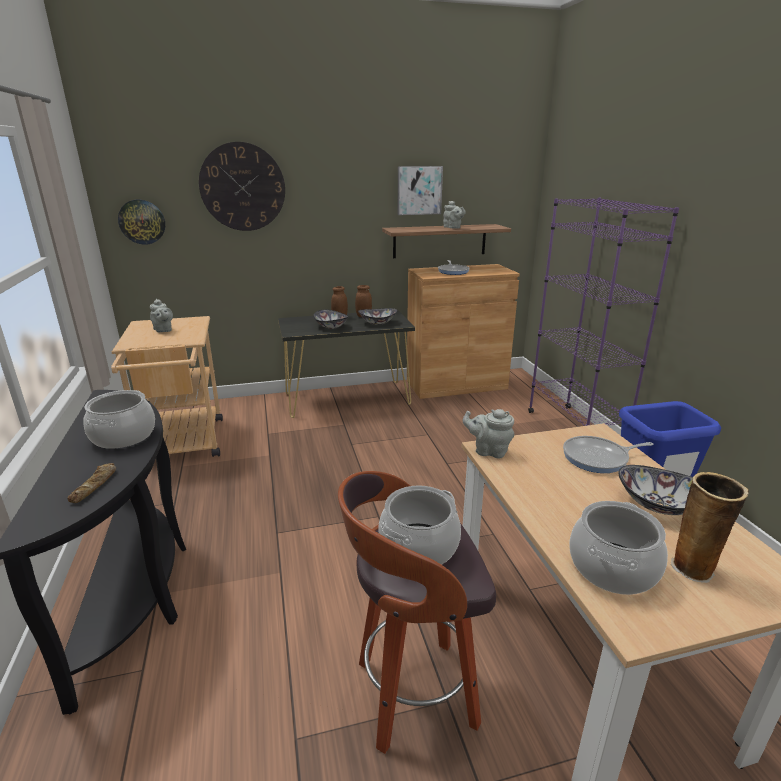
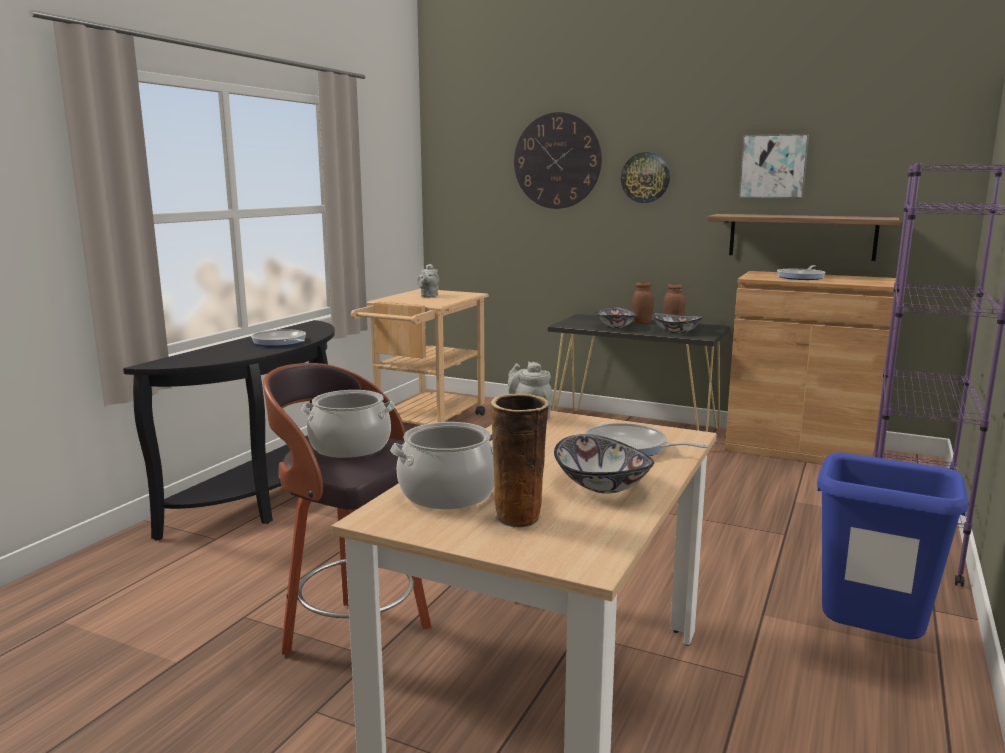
camera: 40 degrees right, 10 degrees down
bread [67,463,116,503] -> none
cooking pot [83,390,155,449] -> frying pan [251,329,306,347]
wall clock [118,200,165,245] -> wall clock moved to [621,152,670,203]
grey teapot [443,201,466,228] -> none

